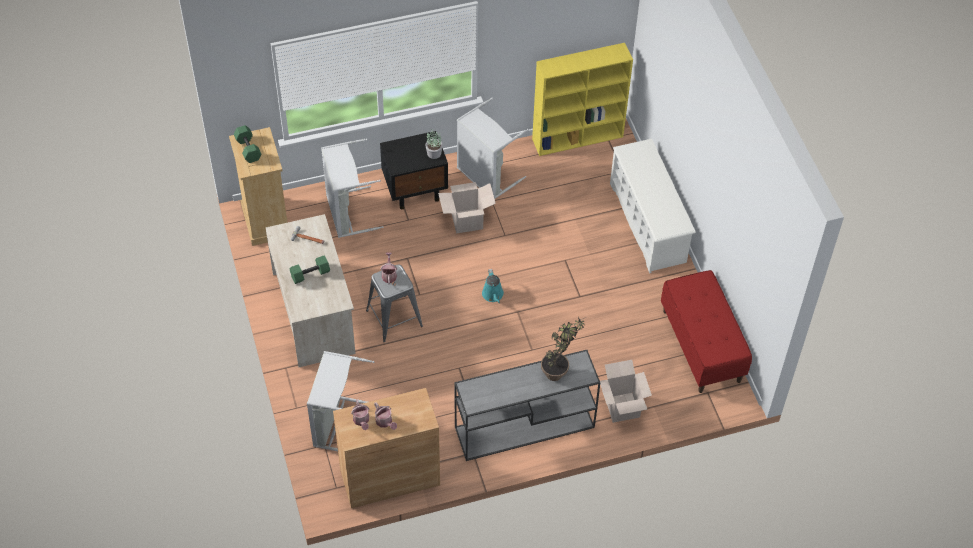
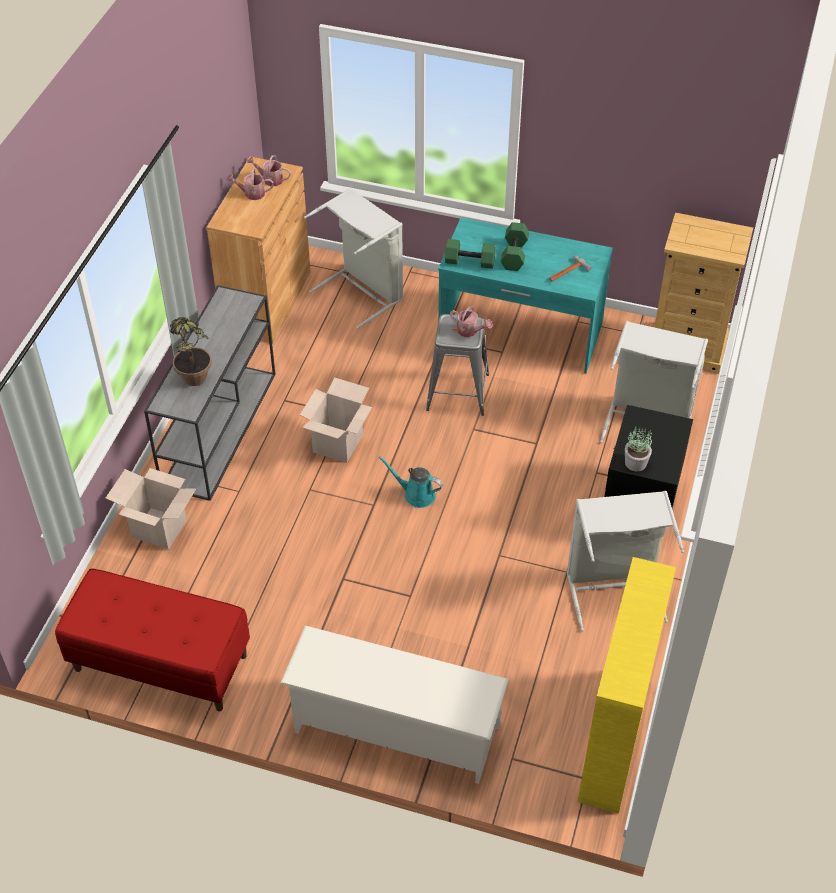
camera: 125 degrees right, 5 degrees down
green dumbbell [234,125,261,163] -> green dumbbell moved to [445,239,496,269]
beige desk [266,214,356,367] -> turquoise desk [438,217,613,373]
cardboard box [438,182,496,233] -> cardboard box moved to [300,377,372,463]

